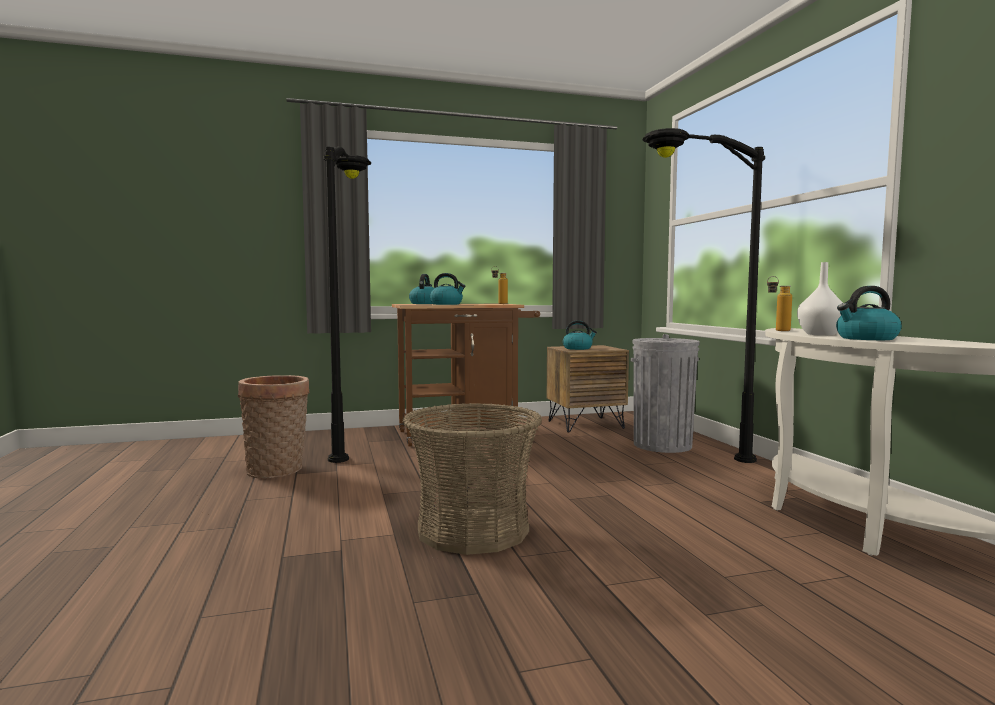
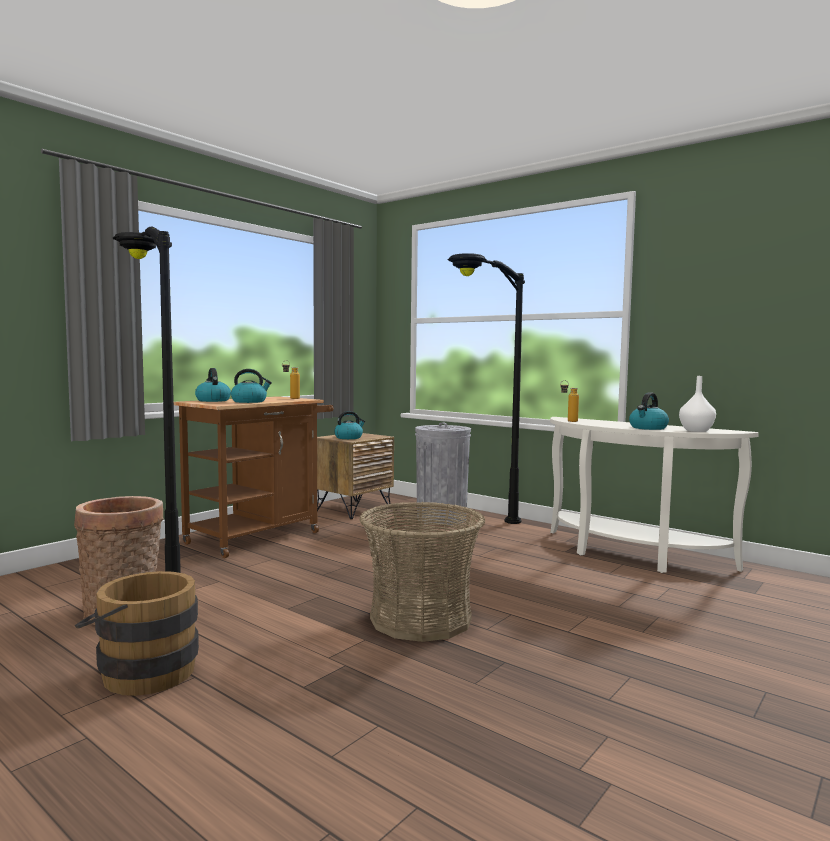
camera: 35 degrees left, 0 degrees up
white vase [797,262,843,335] -> white vase moved to [679,376,716,432]
none -> brown bucket [75,571,199,696]

